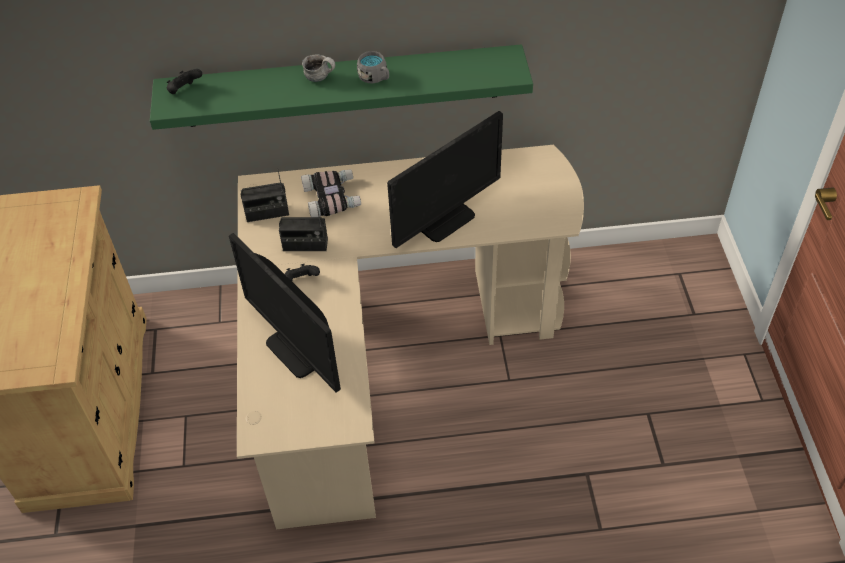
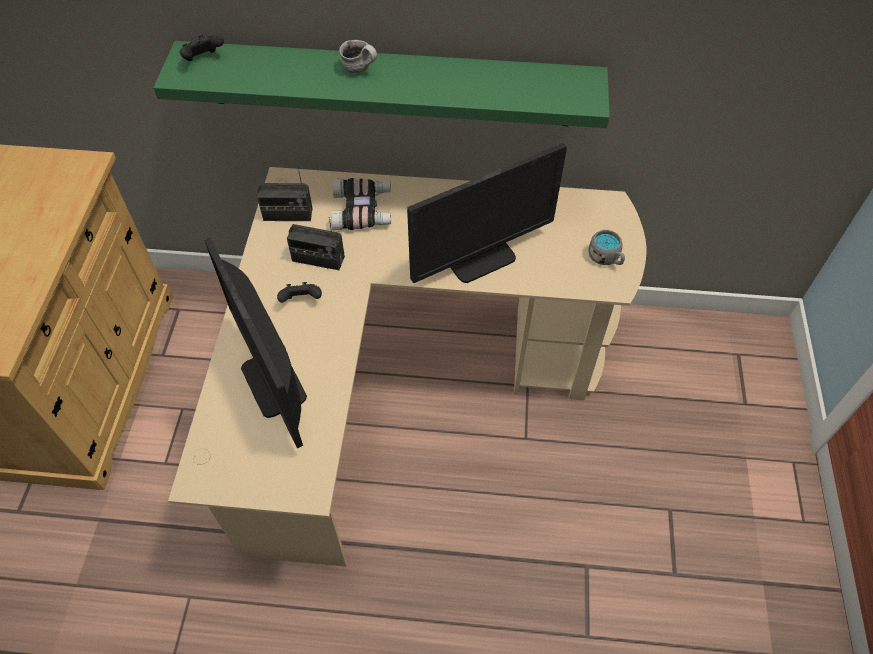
camera: 10 degrees right, 5 degrees up
grey mug [357,51,389,83] -> grey mug moved to [588,230,625,265]

